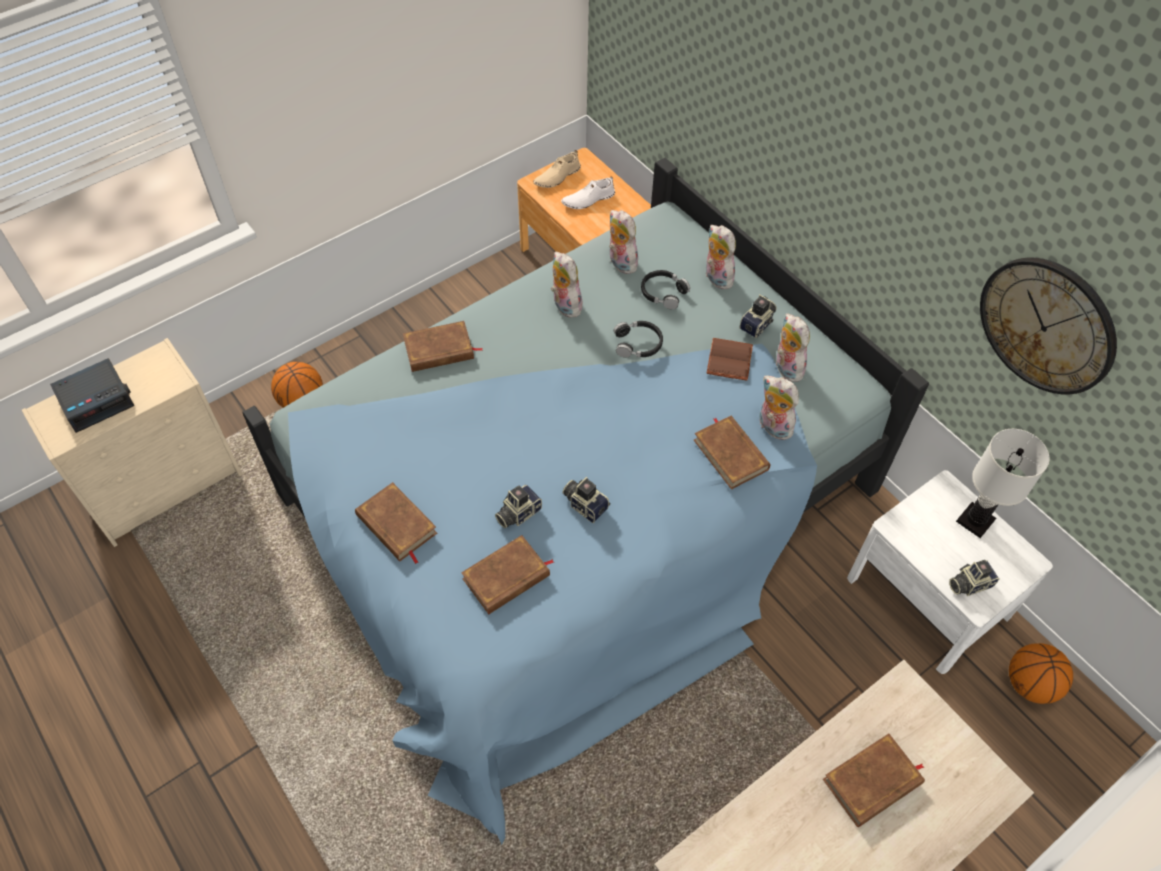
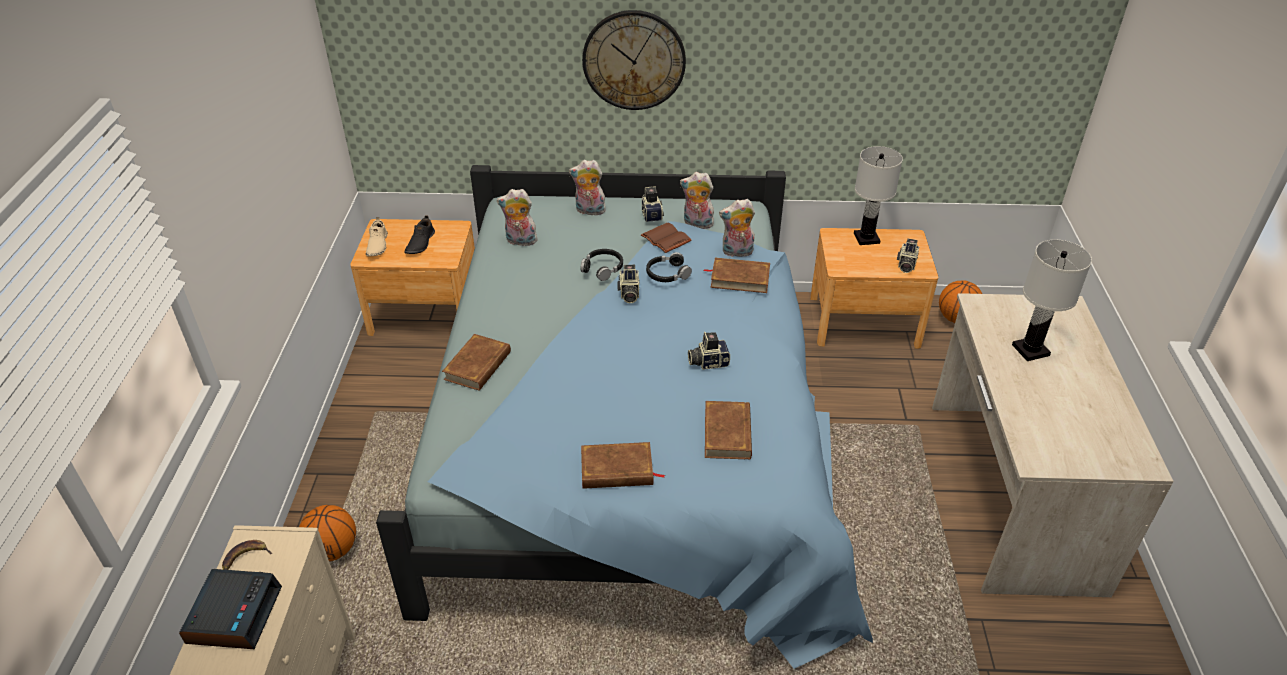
camera: 50 degrees left, 15 degrees down
camera [495,485,542,528] -> camera moved to [617,265,640,303]
plush toy [551,252,582,318] -> none
white shoe [561,176,615,209] -> black shoe [404,215,435,254]
black headphones [641,270,690,309] -> black headphones moved to [646,252,692,282]
brown book [823,733,925,827] -> white table lamp [1012,240,1092,361]
white nightstand [847,470,1053,674] -> brown nightstand [810,228,938,349]
wall clock [980,258,1117,394] -> wall clock moved to [582,10,686,110]
none -> banana [222,540,273,570]

